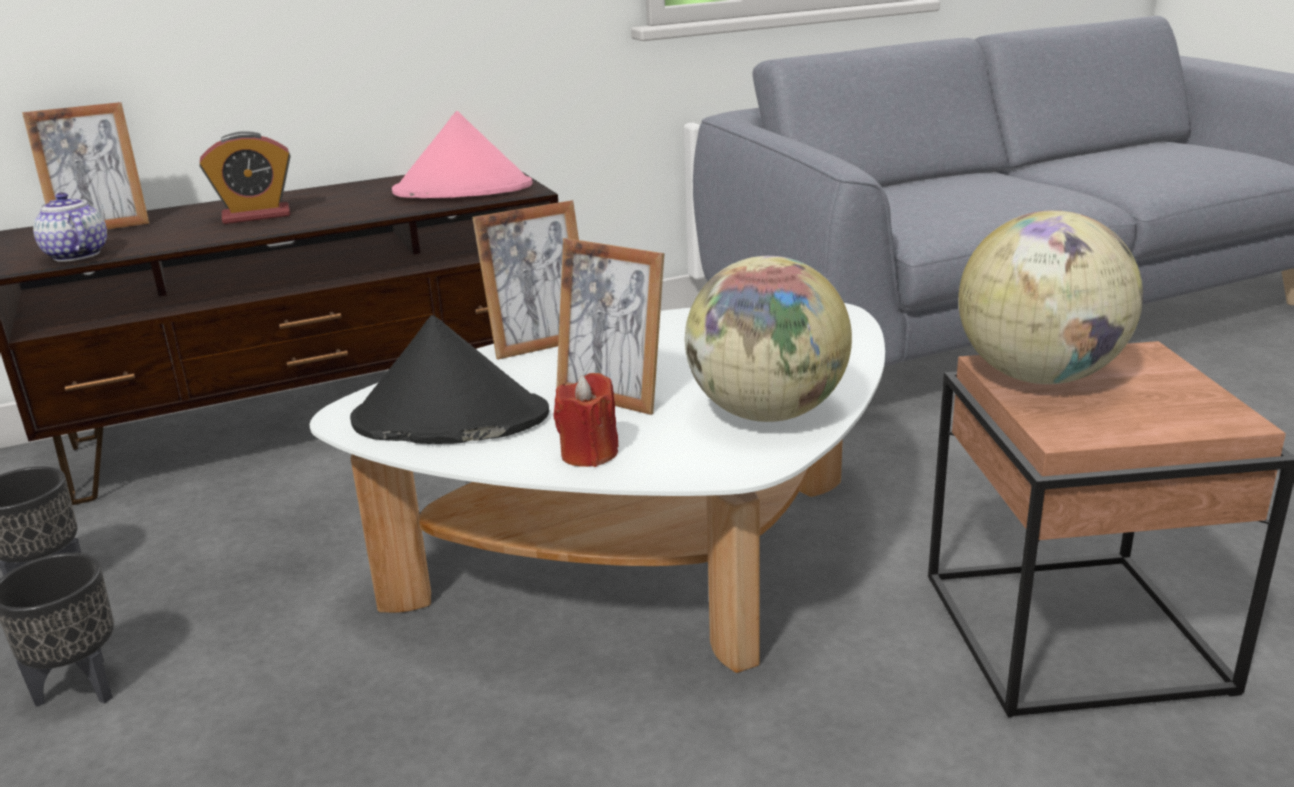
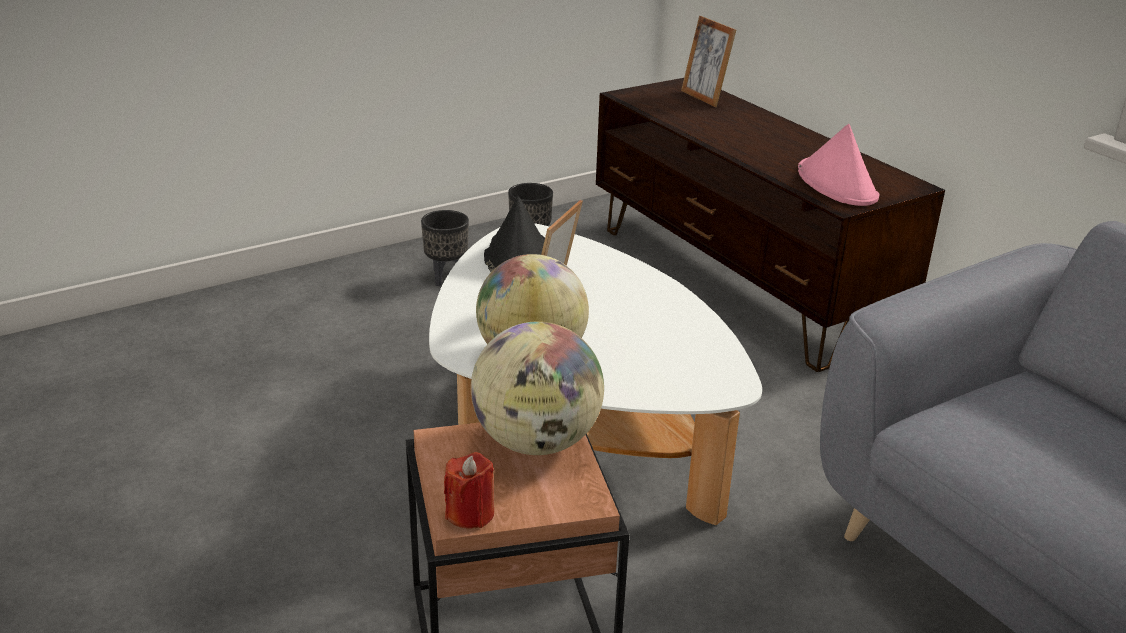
camera: 80 degrees right, 5 degrees up
teapot [33,192,107,262] -> none
alarm clock [200,131,291,224] -> none
picture frame [472,200,579,359] -> none
red candle [554,373,619,467] -> red candle moved to [444,452,494,529]

